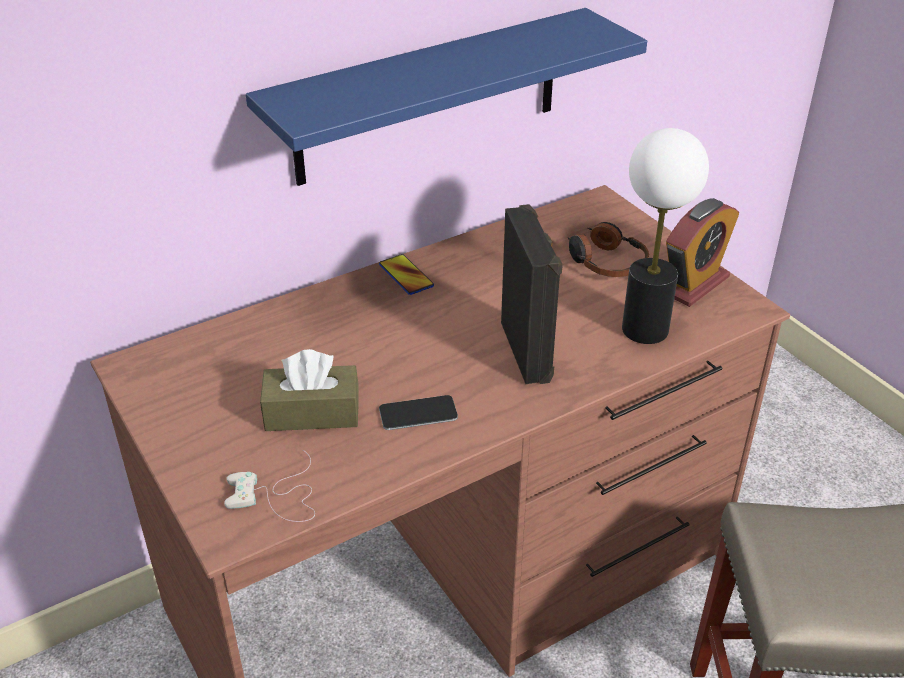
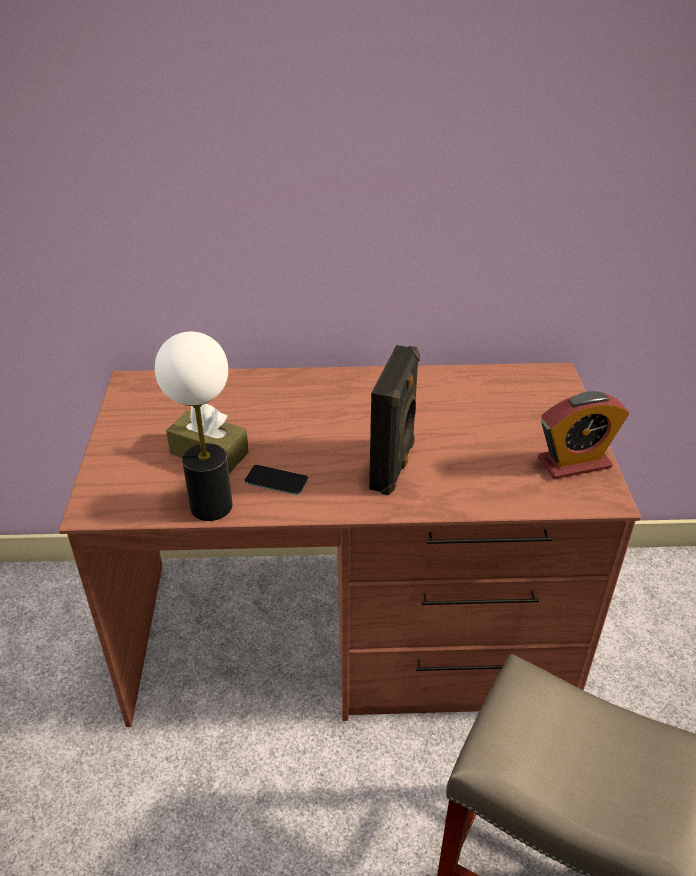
camera: 30 degrees right, 0 degrees up
white game controller [224,450,315,522] -> none
blue shelf [246,8,647,186] -> none
phone [379,254,434,295] -> none
headphones [568,222,649,277] -> none
table lamp [622,128,709,344] -> table lamp moved to [155,331,233,521]

